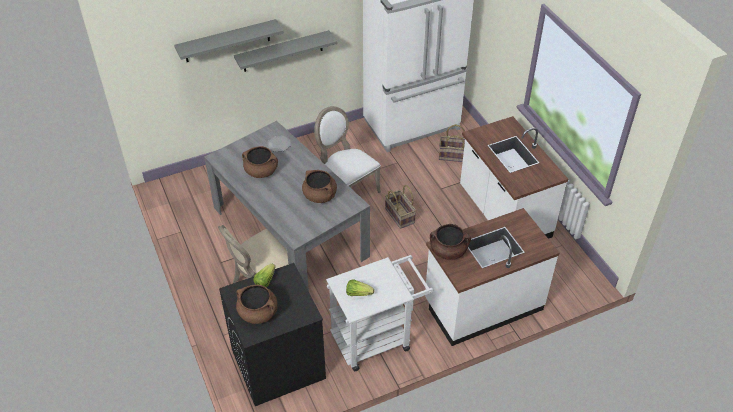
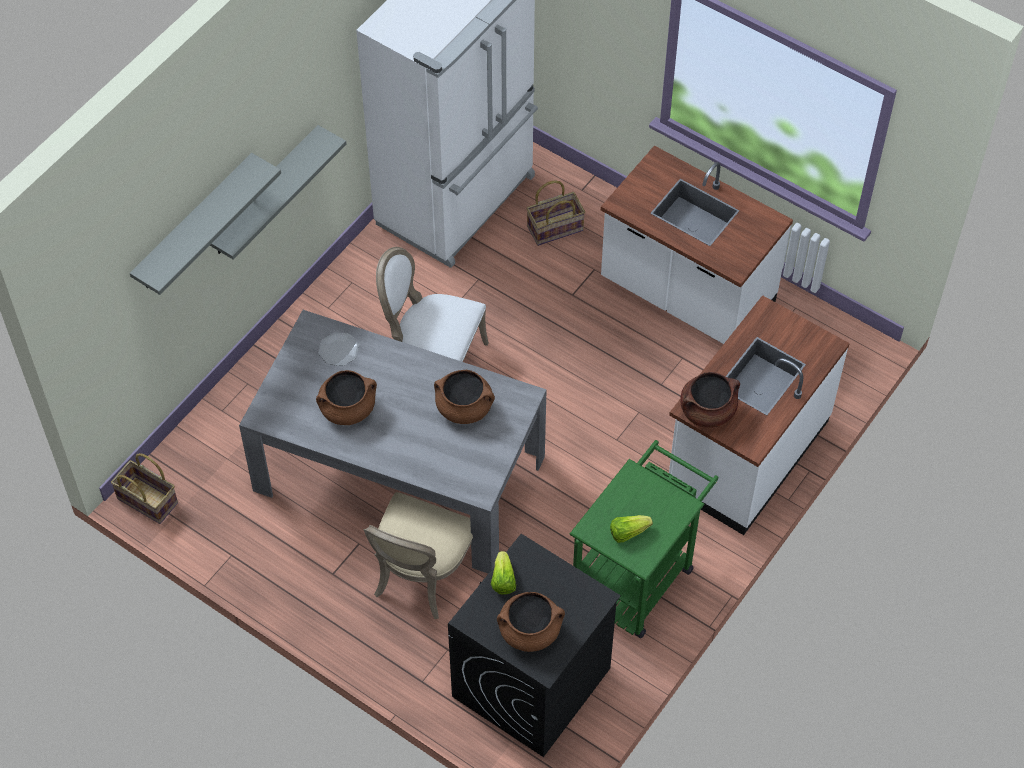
camera: 30 degrees left, 10 degrees up
white cart [326,255,433,371] -> green cart [570,440,718,638]
basket [385,185,416,229] -> basket moved to [111,453,178,524]

